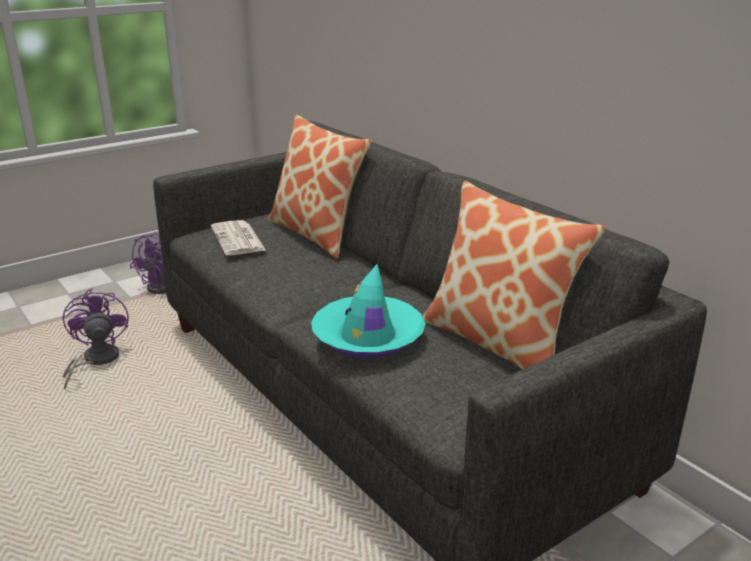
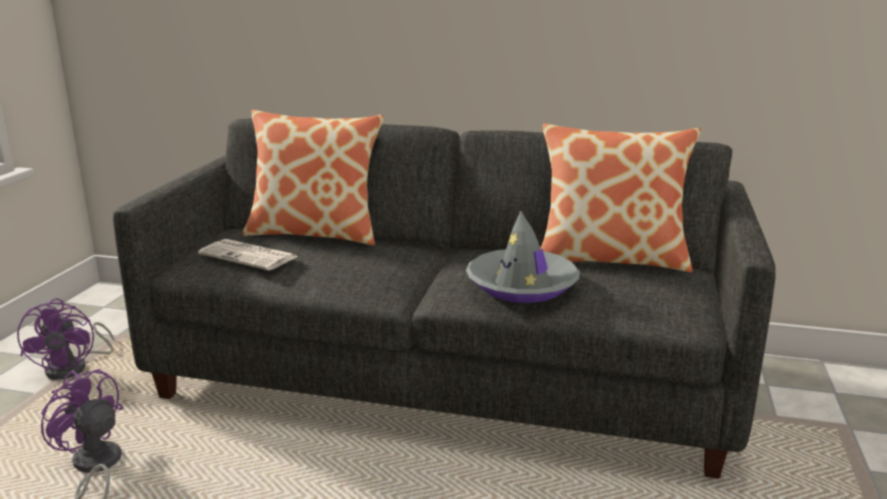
camera: 40 degrees left, 5 degrees down
turquoise hat [311,264,426,358] -> grey hat [466,211,580,303]

